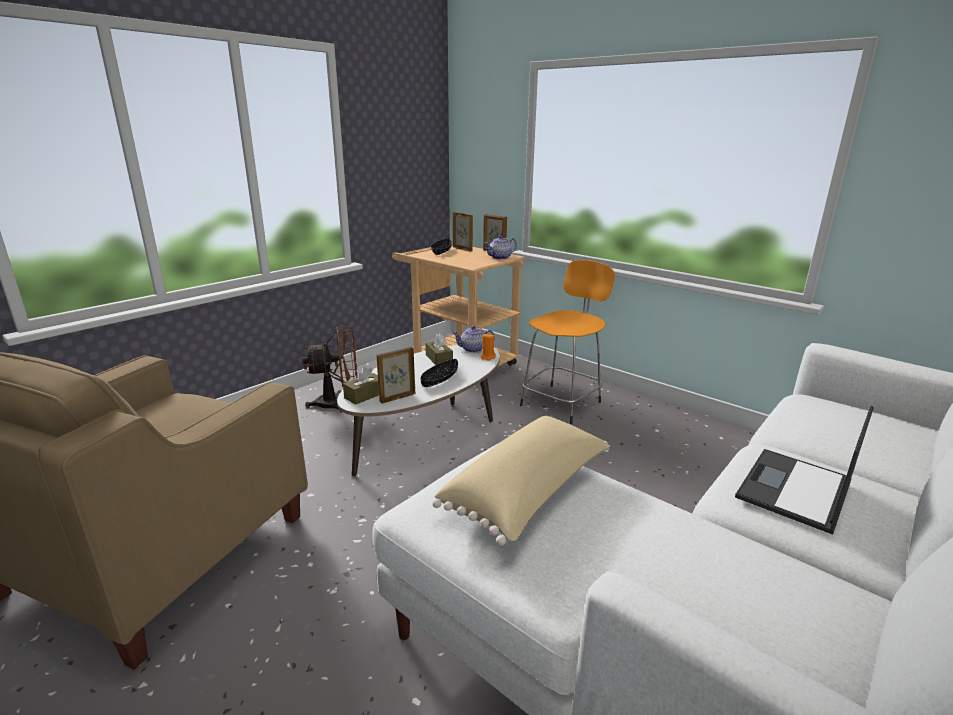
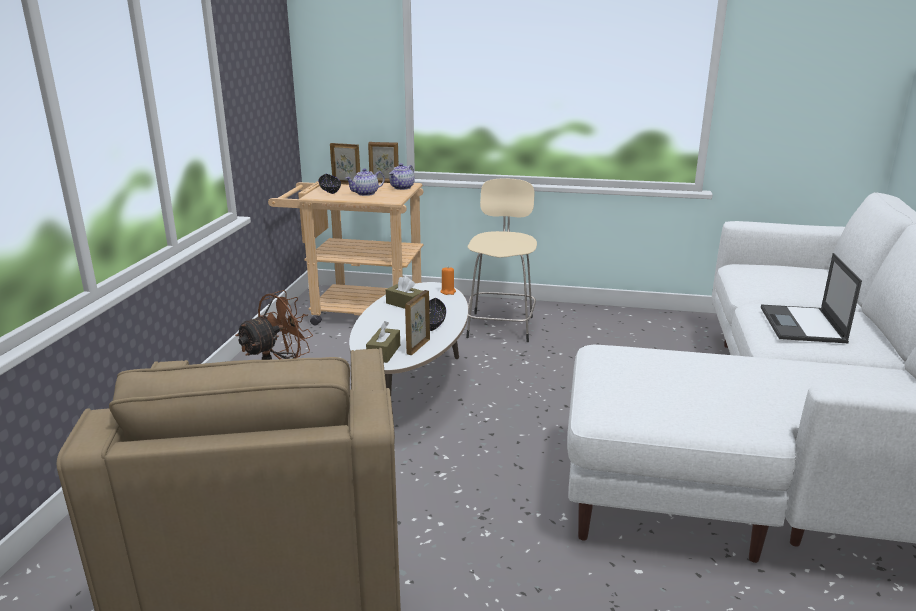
camera: 30 degrees left, 0 degrees up
beige pillow [432,416,610,546] -> none
teapot [452,326,495,353] -> teapot moved to [346,168,385,196]
orange stool [520,260,615,424] -> beige stool [466,178,537,342]

